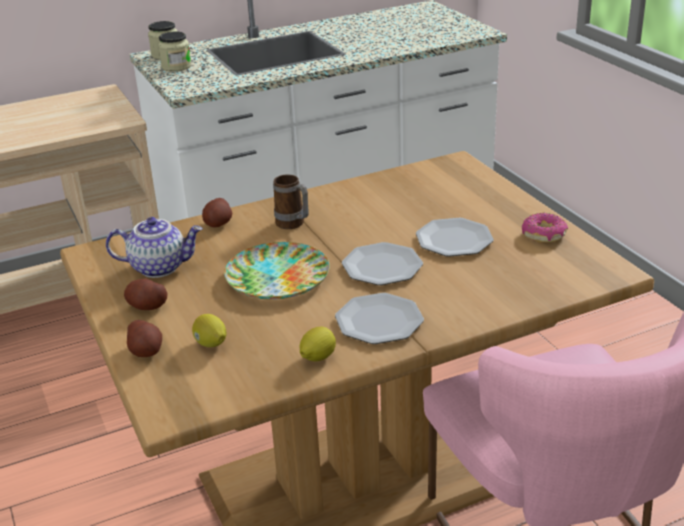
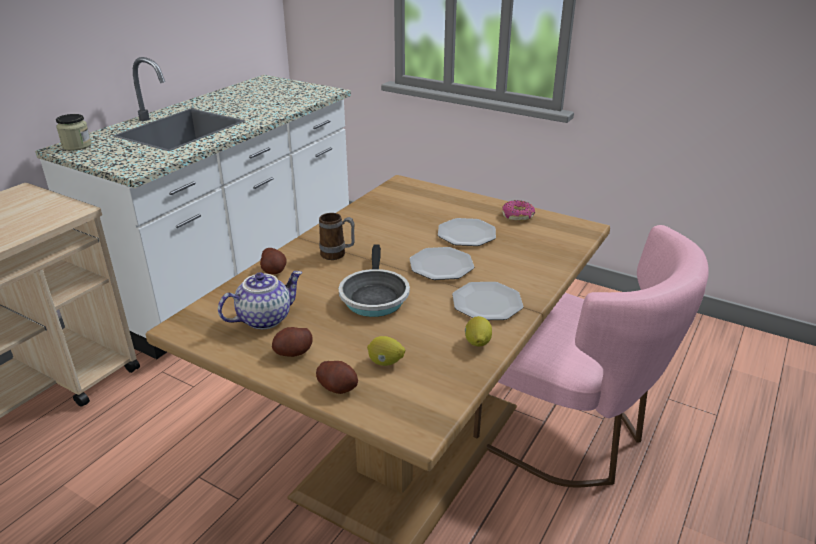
camera: 35 degrees left, 0 degrees up
jar [158,32,191,72] -> none
plate [224,242,330,299] -> frying pan [339,244,410,317]

